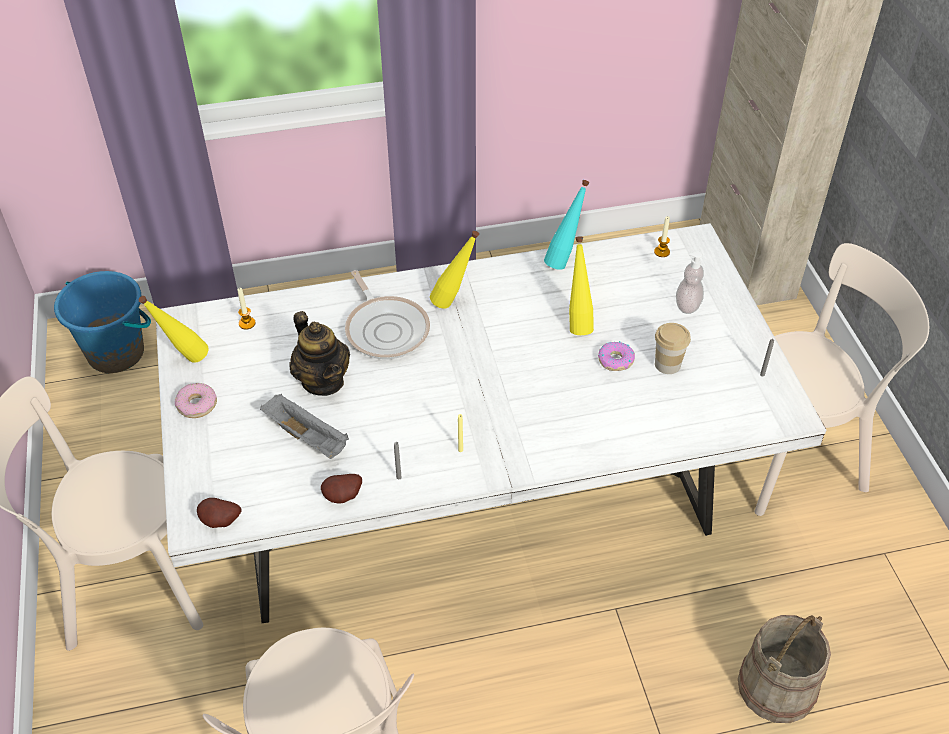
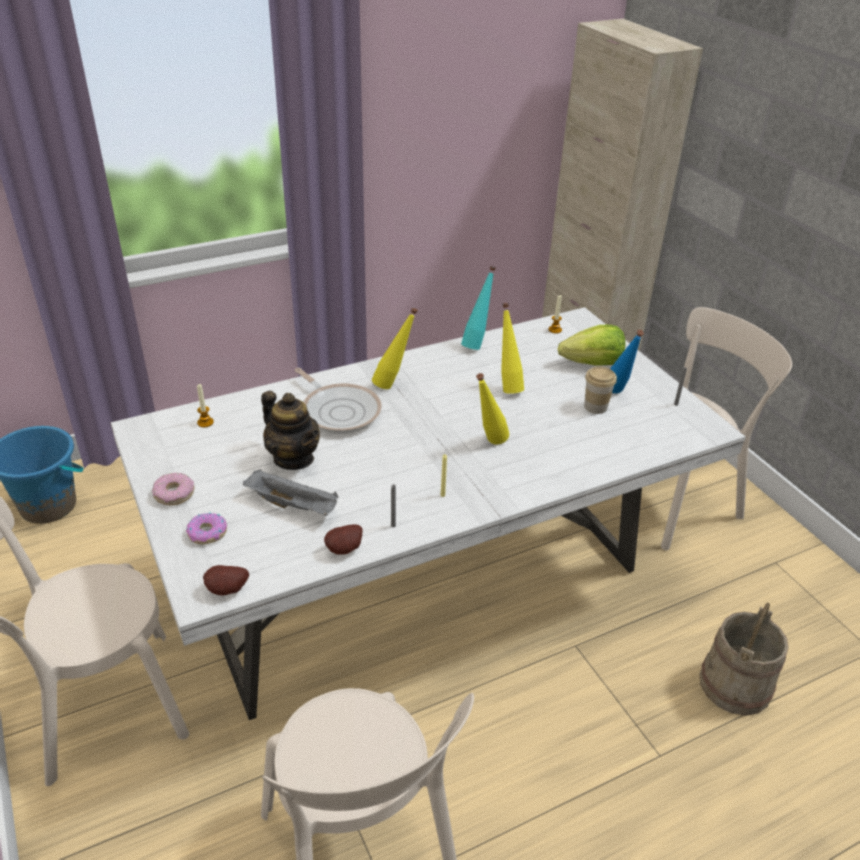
camera: 15 degrees left, 10 degrees down
yellow bottle [139,296,208,363] -> yellow bottle moved to [476,373,509,445]
donut [598,341,635,371] -> donut moved to [186,512,227,545]
soap dispenser [676,251,704,314] -> lettuce [558,325,625,366]
none -> blue bottle [610,330,644,393]

